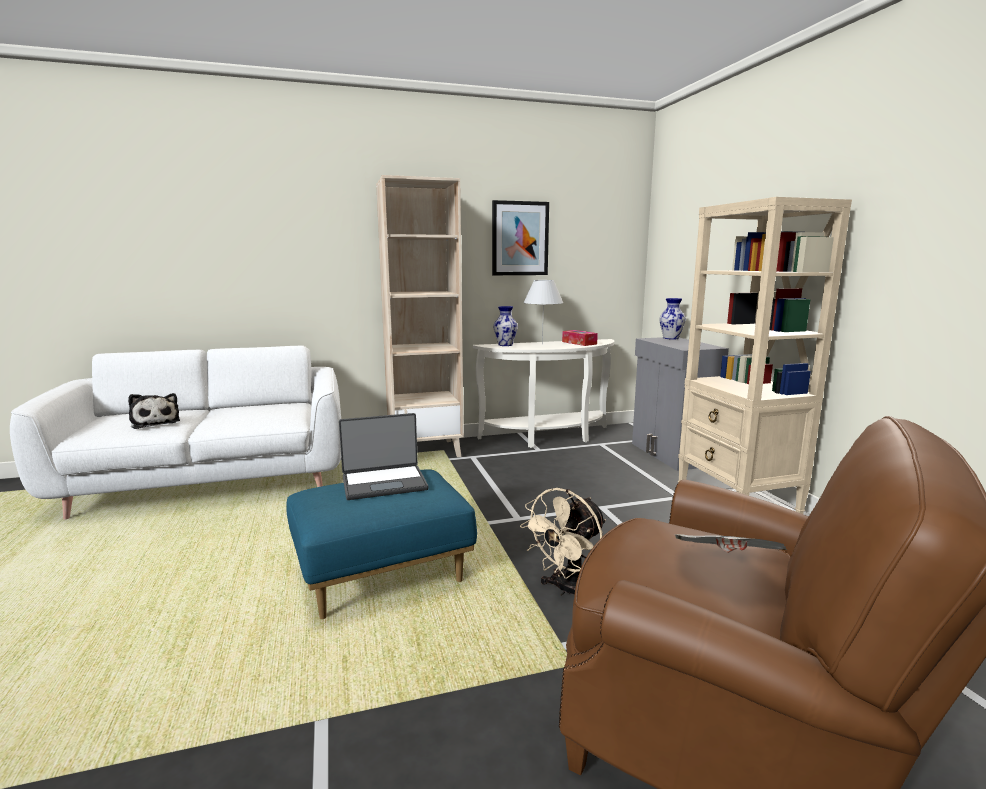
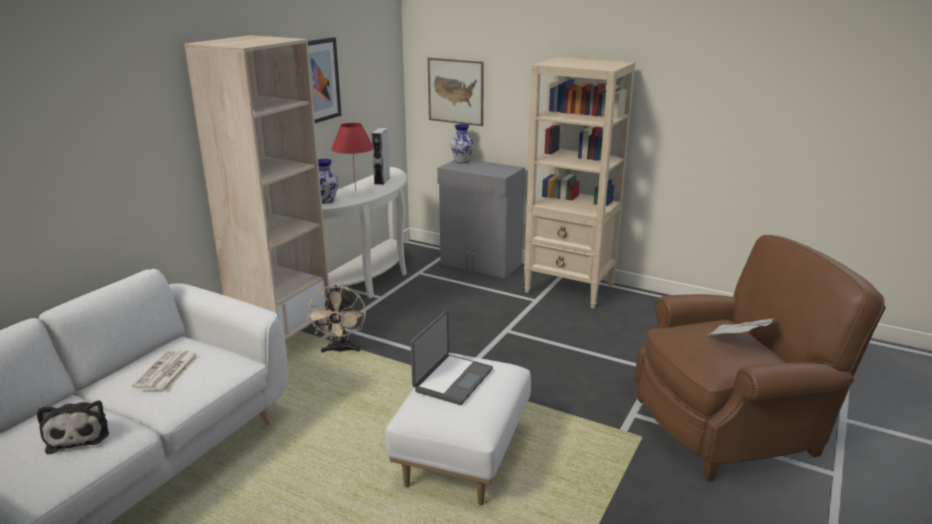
camera: 45 degrees left, 10 degrees up
plush toy [128,393,180,429] -> plush toy turned 60 degrees clockwise [37,400,109,455]
blue ottoman [286,469,477,619] -> white ottoman [386,353,531,506]
beige fan [520,488,606,596] -> beige fan moved to [307,285,366,353]
white table lamp [523,280,563,344] -> red table lamp [331,123,374,191]
tissue box [562,330,598,346] -> grey speaker [372,128,390,185]
none -> newspaper [132,350,199,391]
none -> picture [428,58,484,126]

